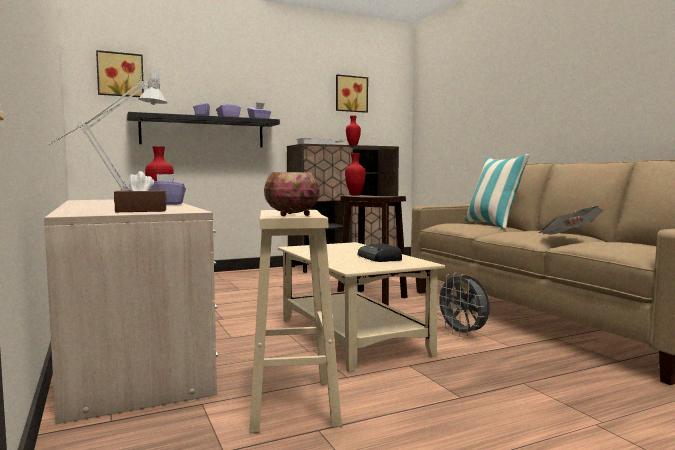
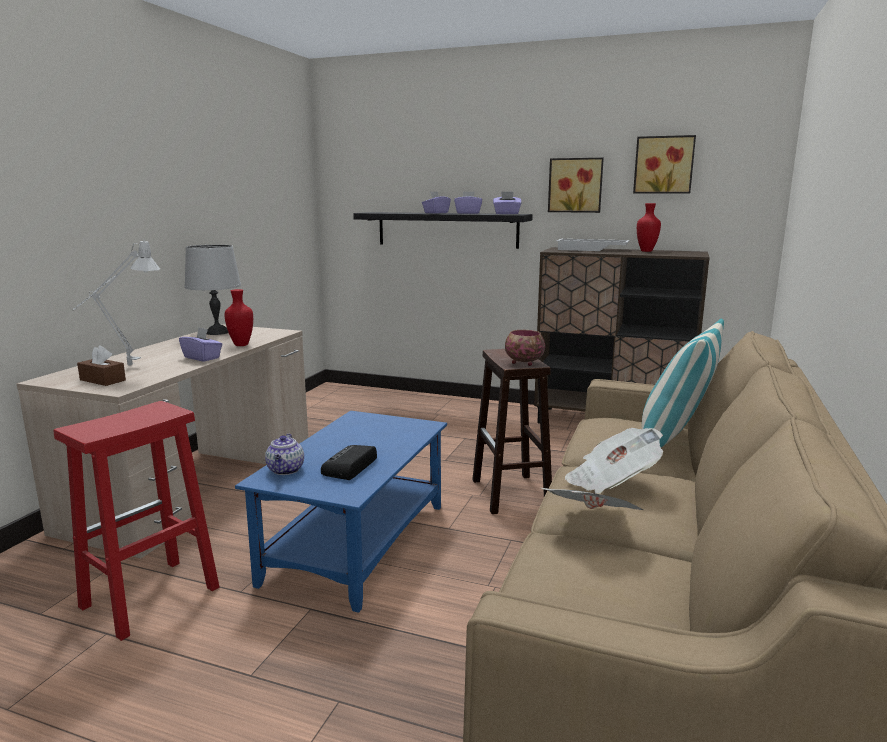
camera: 45 degrees right, 10 degrees up
picture [96,50,144,97] -> picture moved to [548,158,604,213]
beige stool [249,210,342,433] -> red stool [53,401,219,641]
bowl [264,172,320,216] -> bowl moved to [505,330,545,366]
beige coffee table [278,242,445,372] -> blue coffee table [235,411,447,613]
red vase [345,153,366,195] -> none
grey fan [437,273,490,337] -> none
none -> grey table lamp [185,245,241,335]
none -> teapot [265,433,304,475]
none -> newspaper [565,428,663,494]

